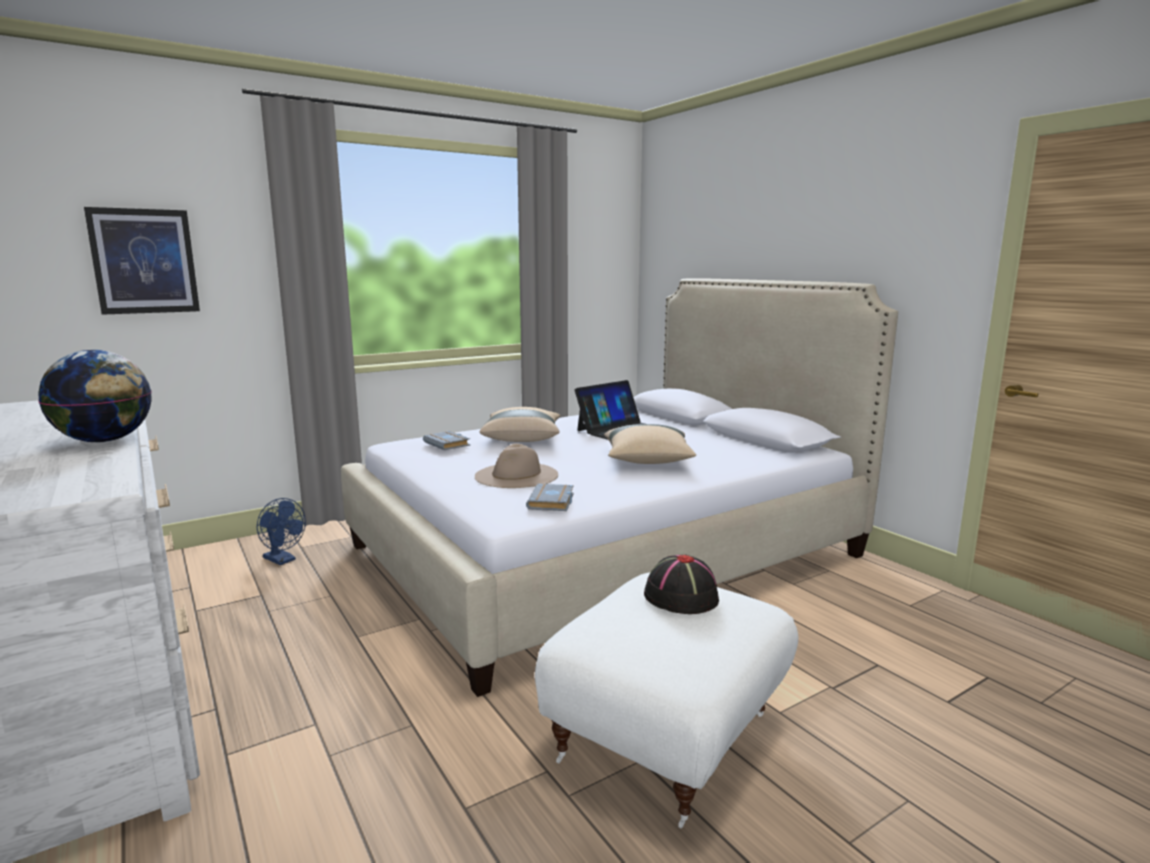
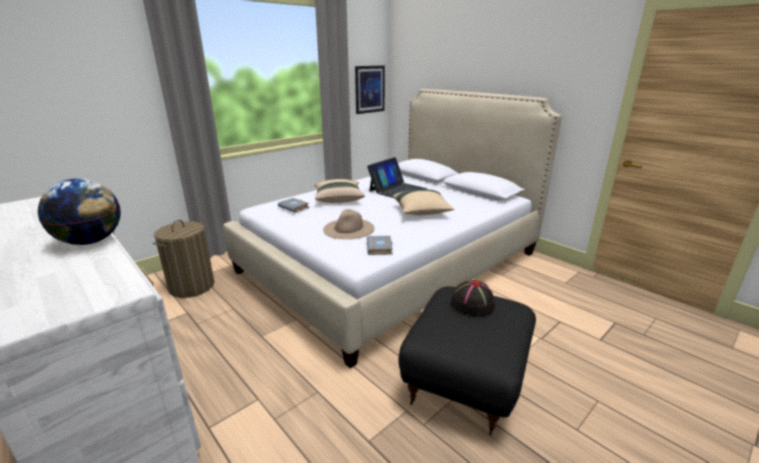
camera: 10 degrees left, 10 degrees up
picture [84,207,200,315] -> picture moved to [355,66,385,114]
blue fan [257,498,306,565] -> laundry basket [153,220,214,298]
white ottoman [535,572,798,828] -> black ottoman [398,286,536,435]

